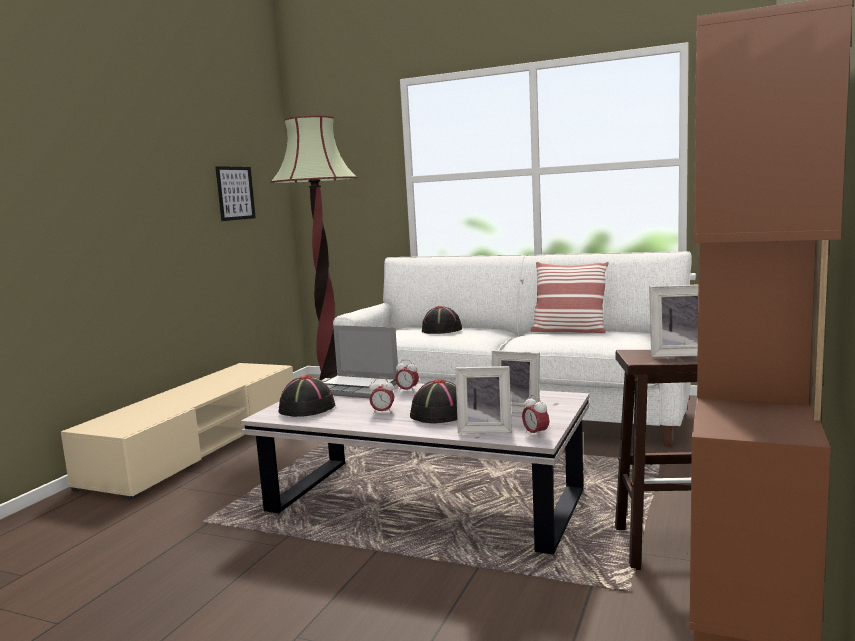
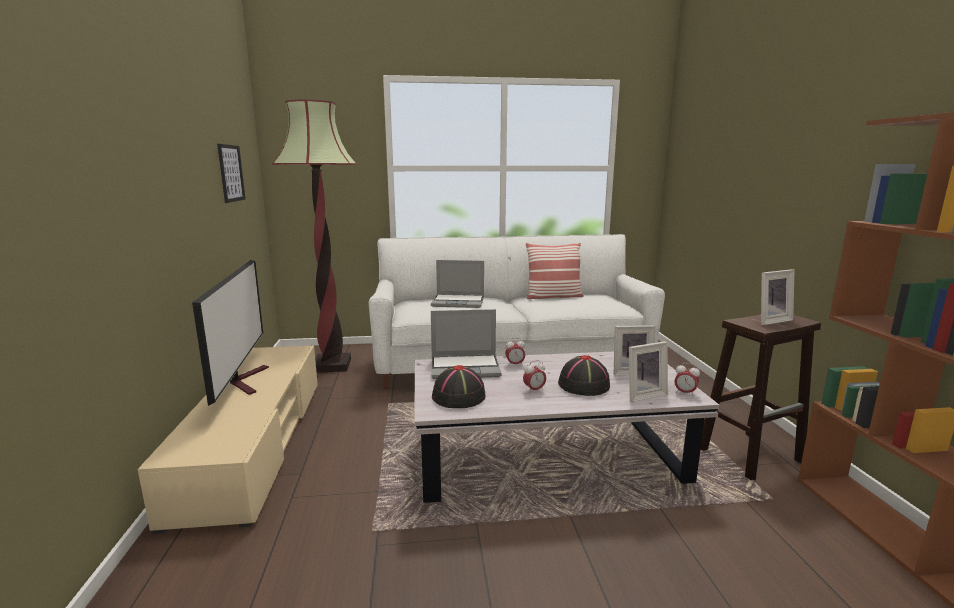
camera: 30 degrees left, 5 degrees up
black hat [422,306,462,334] -> laptop [431,260,484,308]
none -> television [192,260,269,406]

